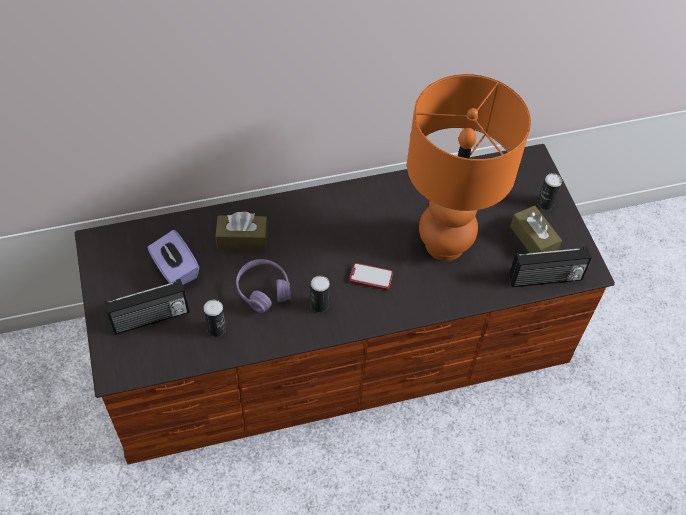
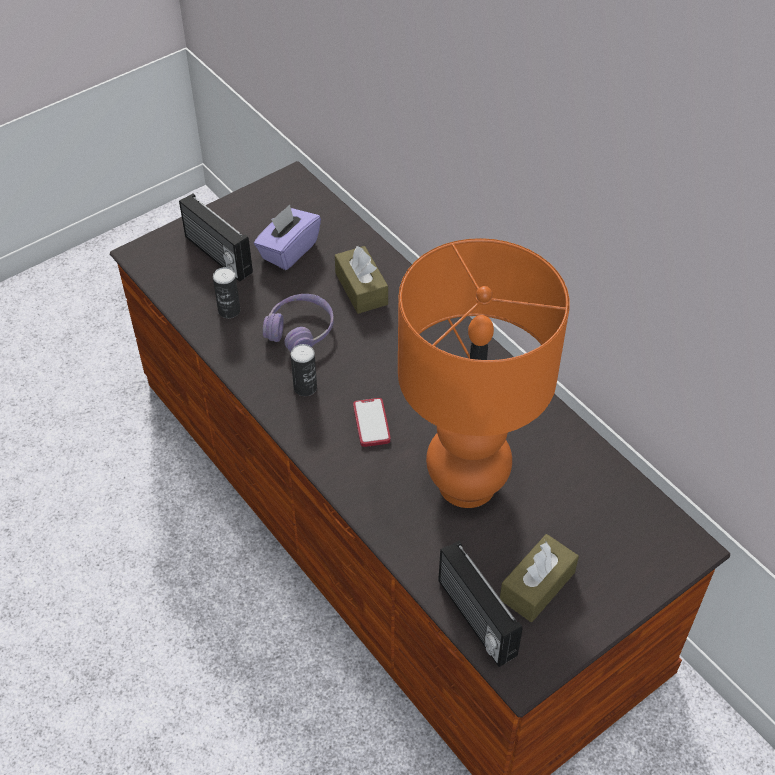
camera: 70 degrees right, 5 degrees down
can [537,173,562,210] -> none

